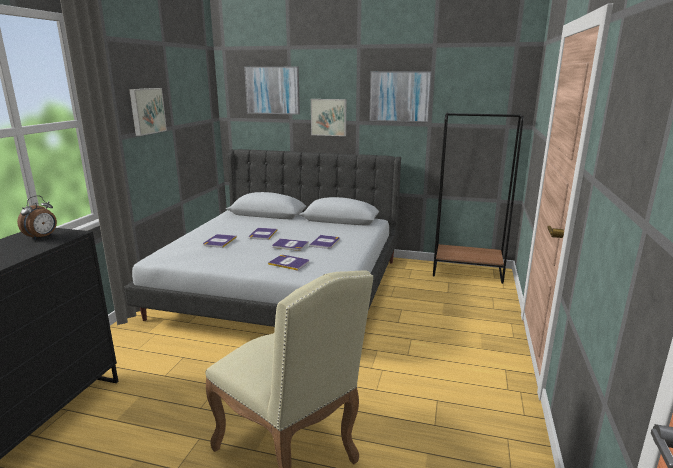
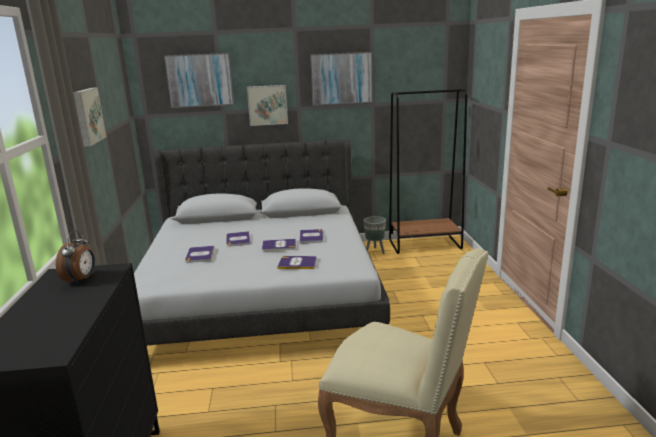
camera: 20 degrees left, 0 degrees up
none -> grey planter [363,216,386,254]

